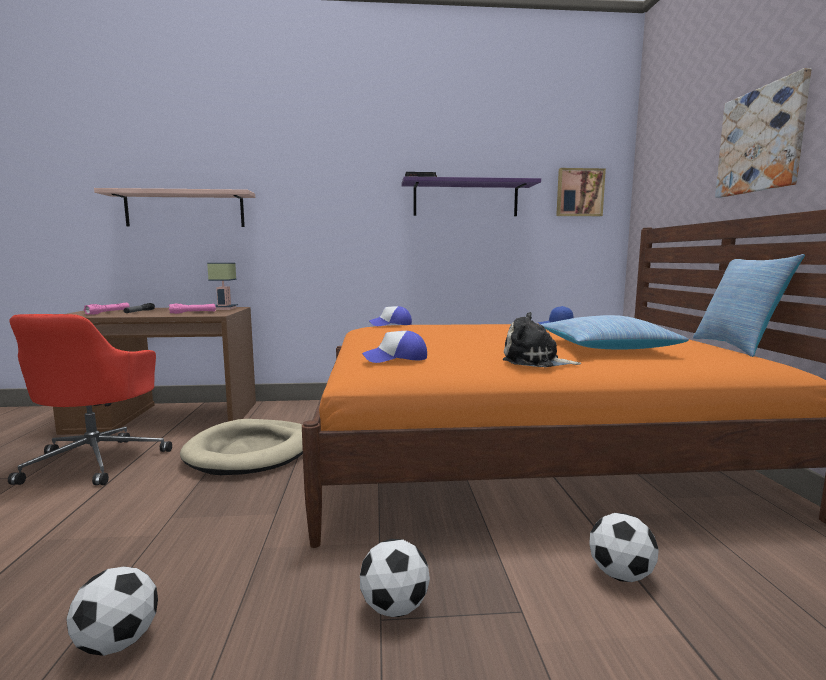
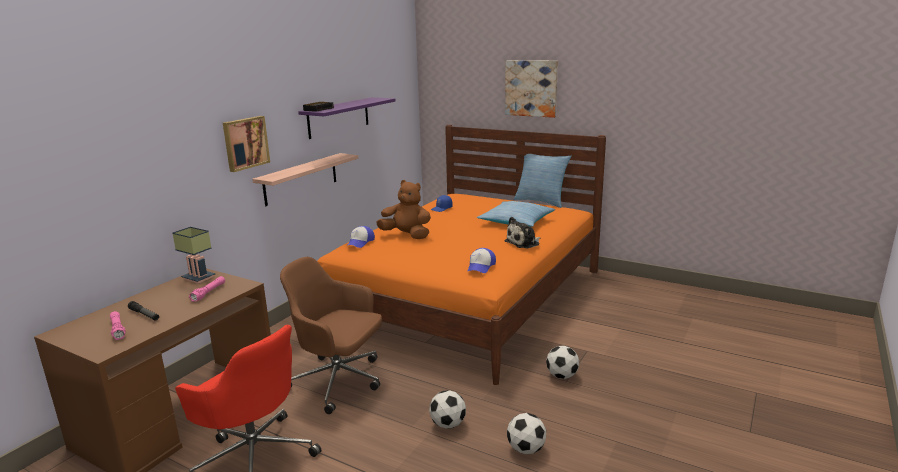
camera: 55 degrees left, 10 degrees up
shelf [94,188,255,227] -> shelf moved to [252,153,358,206]
beige dog bed [180,419,303,475] -> brown office chair [280,257,382,414]
picture [556,168,606,216] -> picture moved to [223,116,270,172]
football [589,513,659,582] -> football moved to [429,390,466,429]
none -> brown plush toy [376,180,431,239]

